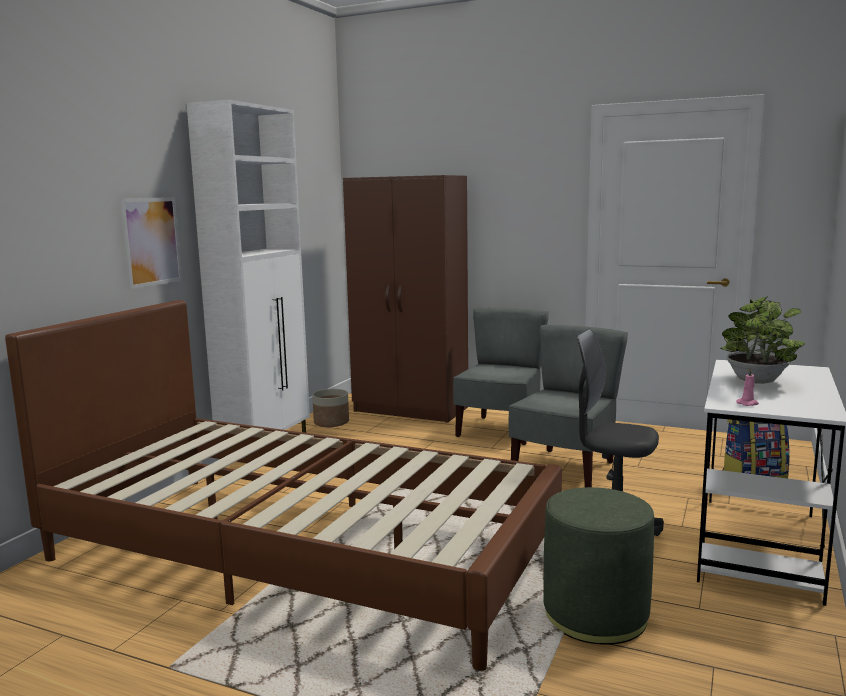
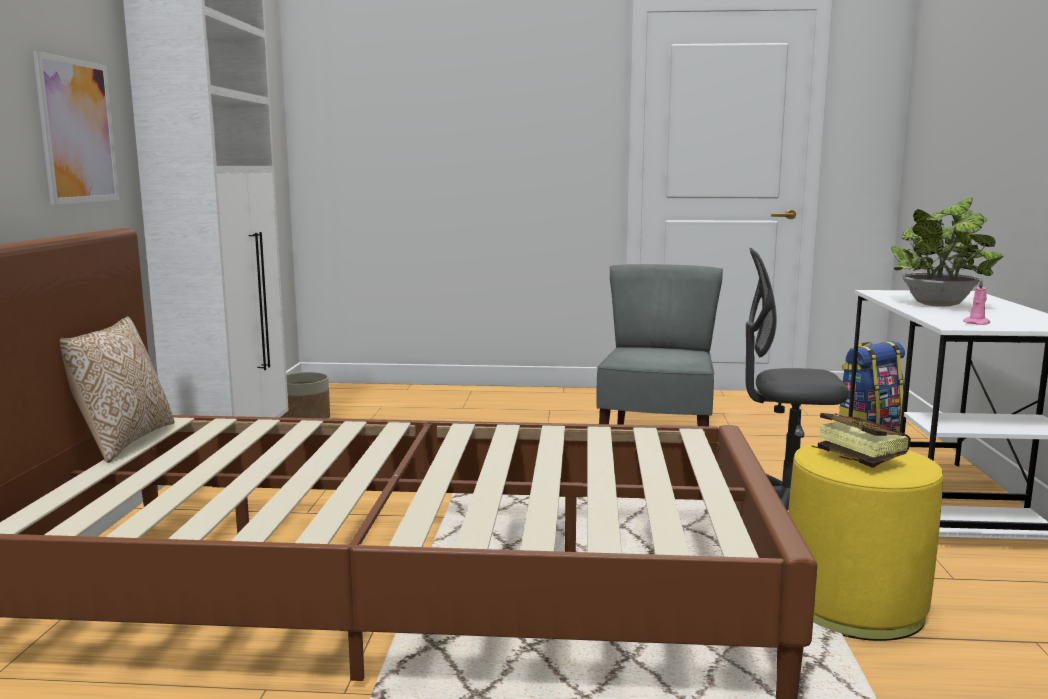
camera: 20 degrees left, 0 degrees up
brown wardrobe [343,175,468,423] -> none
grey chair [453,307,549,445] -> none
green ottoman [543,487,654,645] -> yellow ottoman [788,442,943,641]
none -> pillow [60,316,174,463]
none -> book [811,413,911,468]

